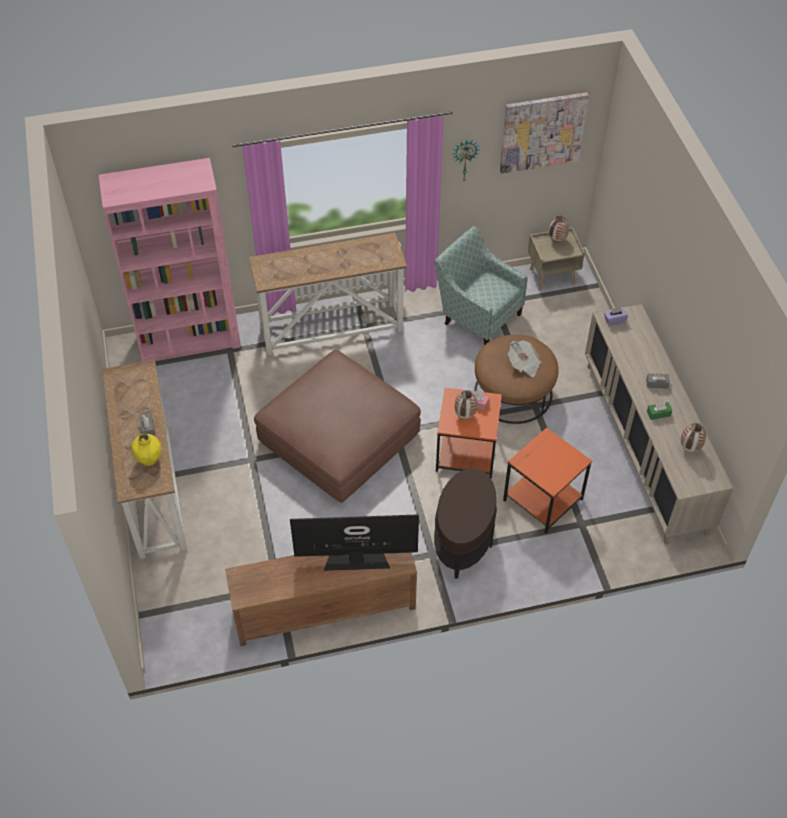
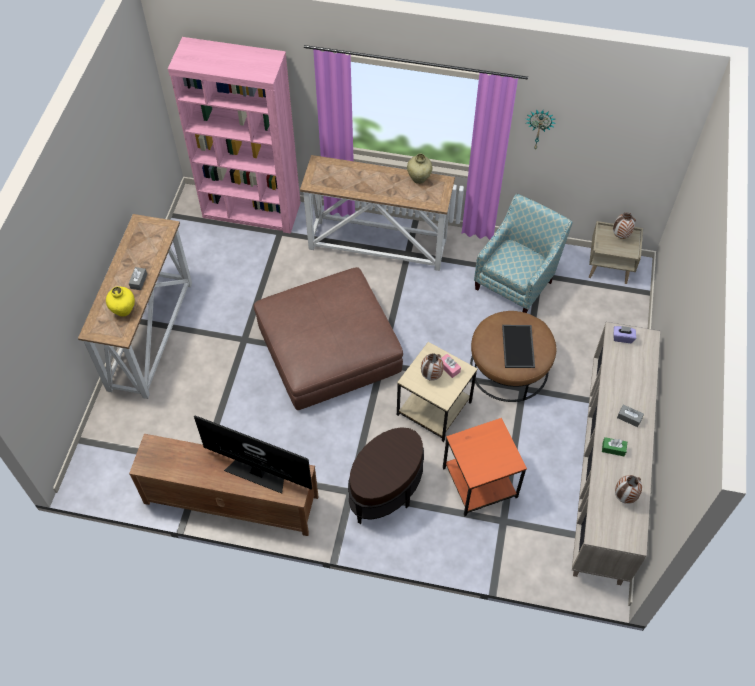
camera: 25 degrees right, 5 degrees up
armchair [434,226,528,345] -> armchair turned 60 degrees clockwise [474,194,573,313]
orange side table [436,388,502,478] -> beige side table [397,342,477,442]
picture [500,92,589,174] -> none
newspaper [508,341,541,377] -> tray [502,325,535,368]
none -> beige vase [407,154,432,184]

